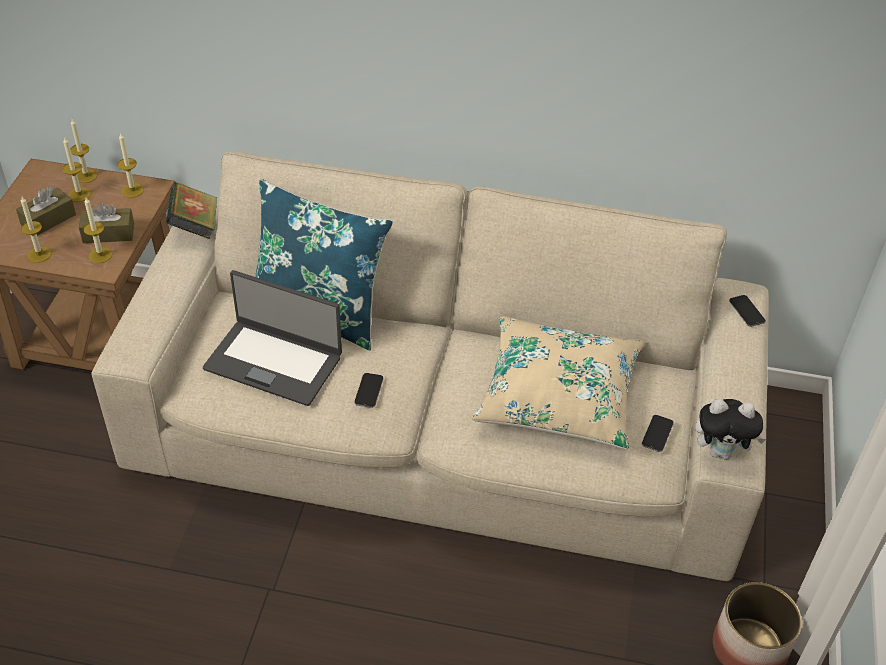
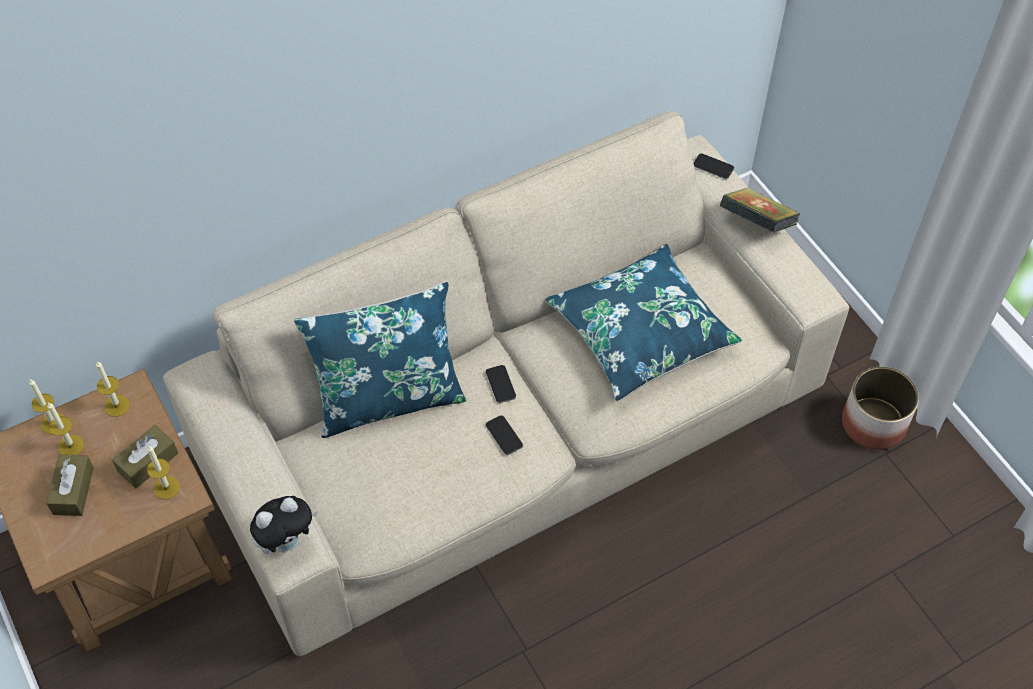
camera: 40 degrees left, 10 degrees up
candle [21,197,51,263] -> none
book [166,182,217,239] -> book moved to [720,187,801,233]
laptop [203,270,342,406] -> none
beige pillow [472,316,645,449] -> blue pillow [546,244,742,401]
phone [642,415,673,452] -> phone moved to [486,365,516,403]
plush toy [695,399,766,460] -> plush toy moved to [250,496,318,554]

